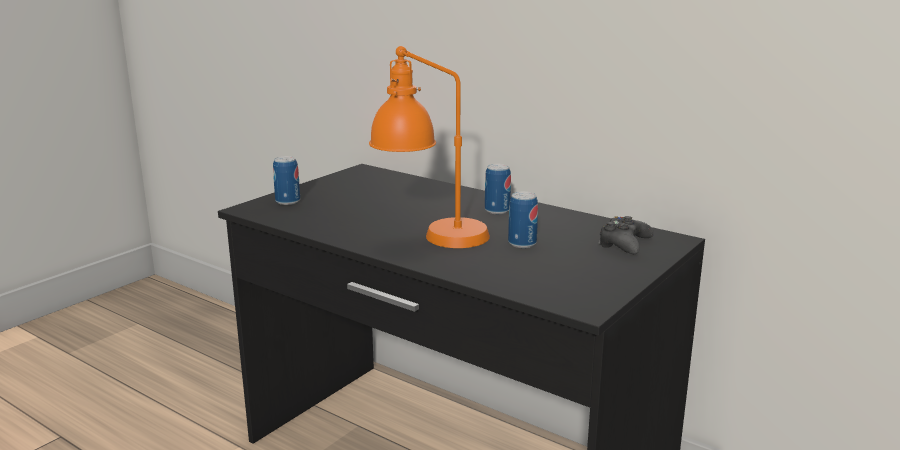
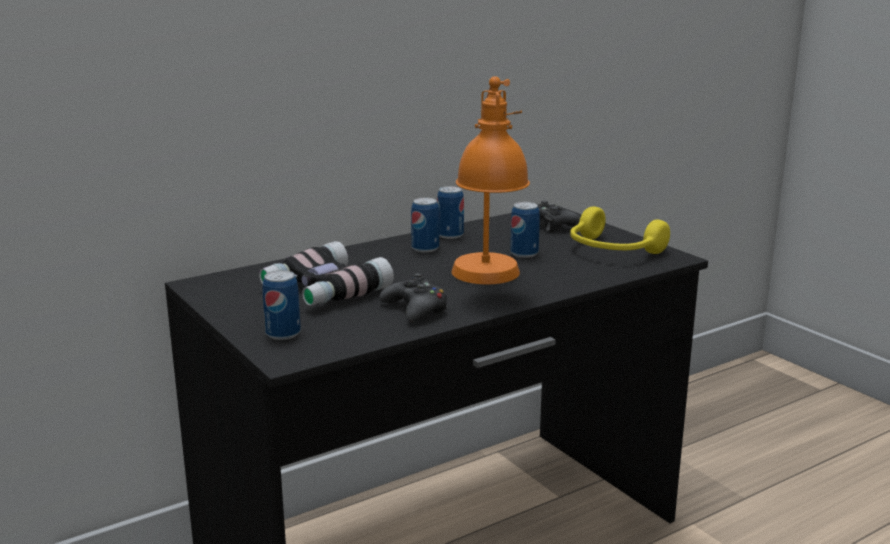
camera: 70 degrees left, 0 degrees up
none -> binoculars [259,241,394,306]
none -> black game controller [379,273,448,322]
none -> can [437,186,464,239]
none -> yellow headphones [570,207,670,254]

